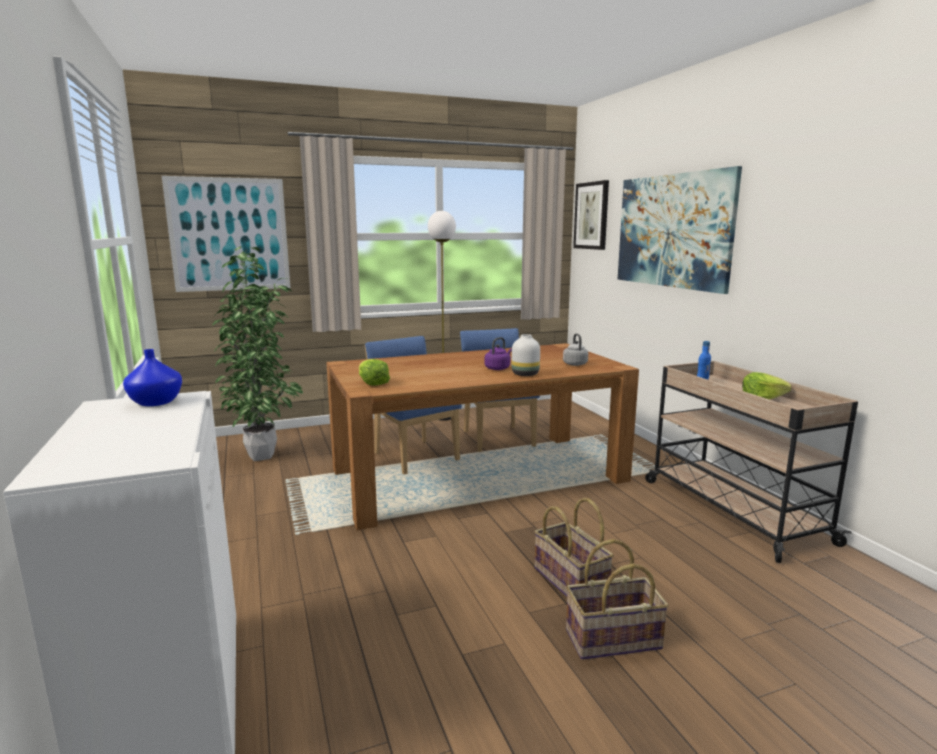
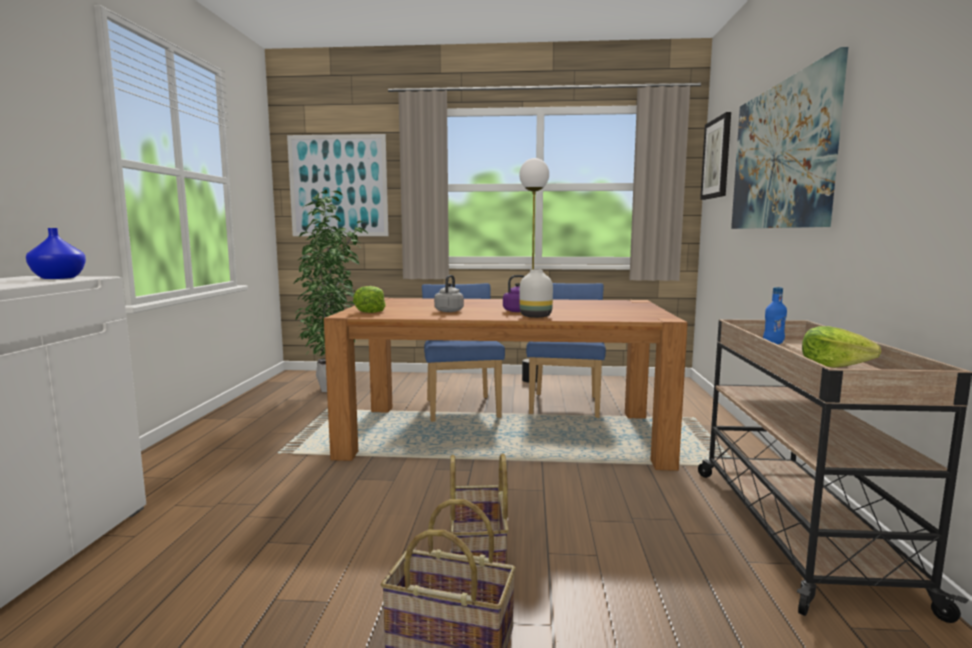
camera: 25 degrees right, 5 degrees down
grey kettle [563,333,588,366] -> grey kettle moved to [434,275,464,312]

